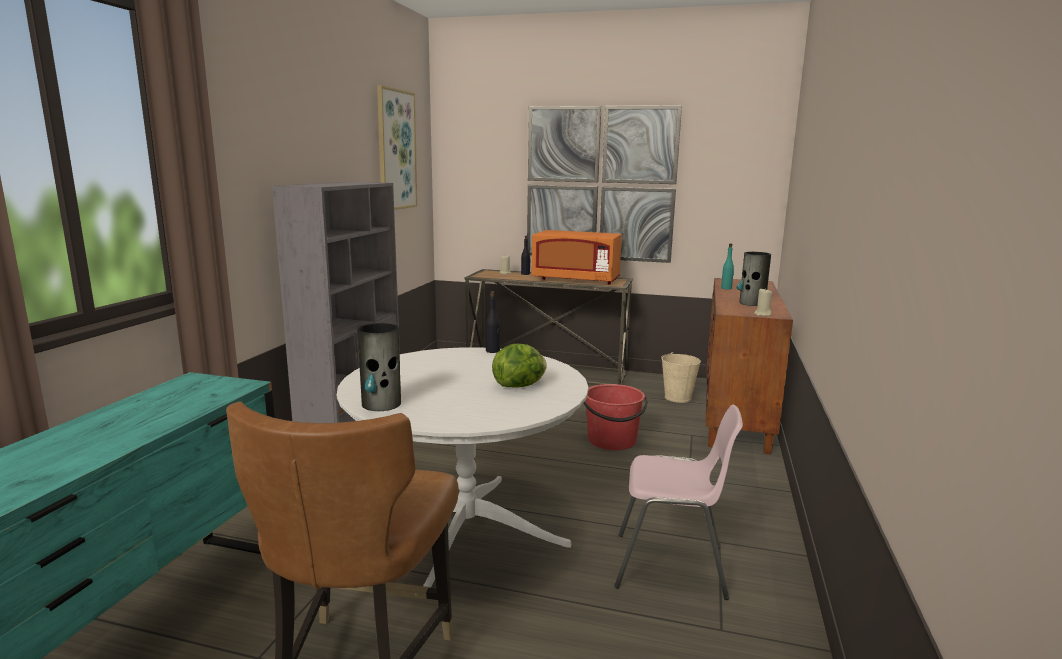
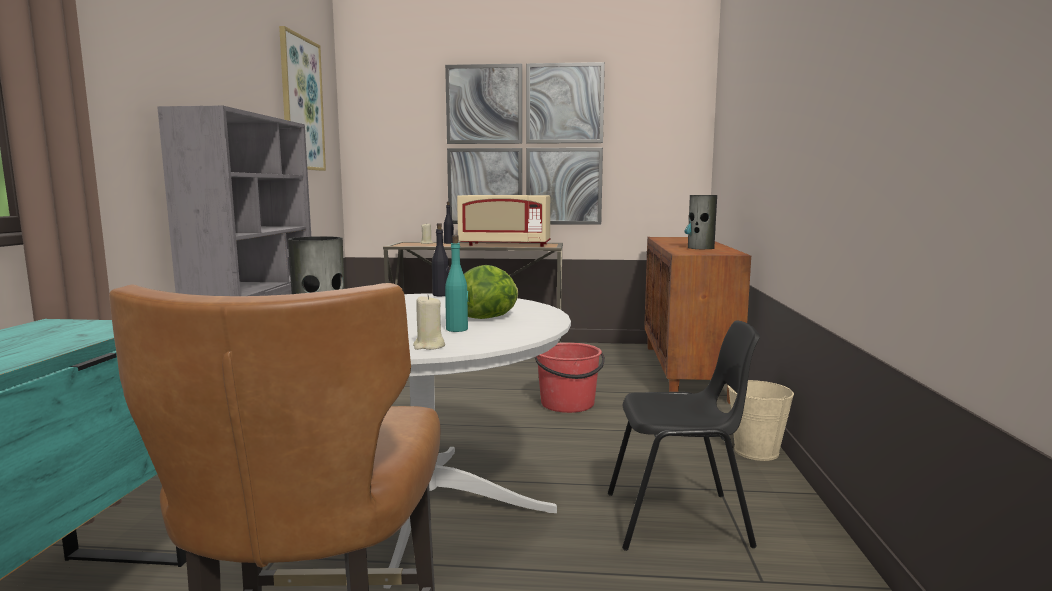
camera: 10 degrees left, 5 degrees down
orange microwave [532,230,622,284] -> beige microwave [457,195,550,247]
pink chair [614,405,743,600] -> black chair [608,321,760,551]
beige bucket [661,352,701,403] -> beige bucket moved to [728,380,794,461]
turquoise bottle [721,243,734,290] -> turquoise bottle moved to [445,235,468,332]
beige candle [754,288,772,316] -> beige candle moved to [413,294,445,350]

